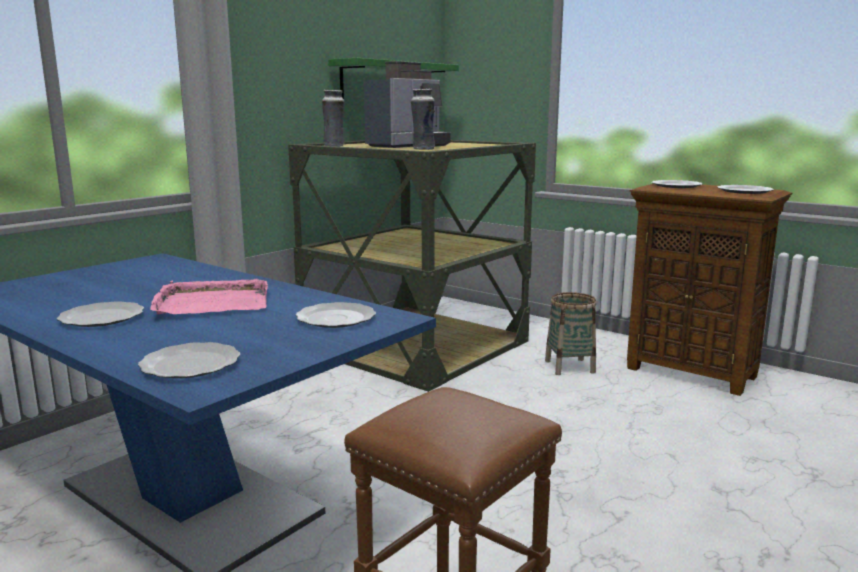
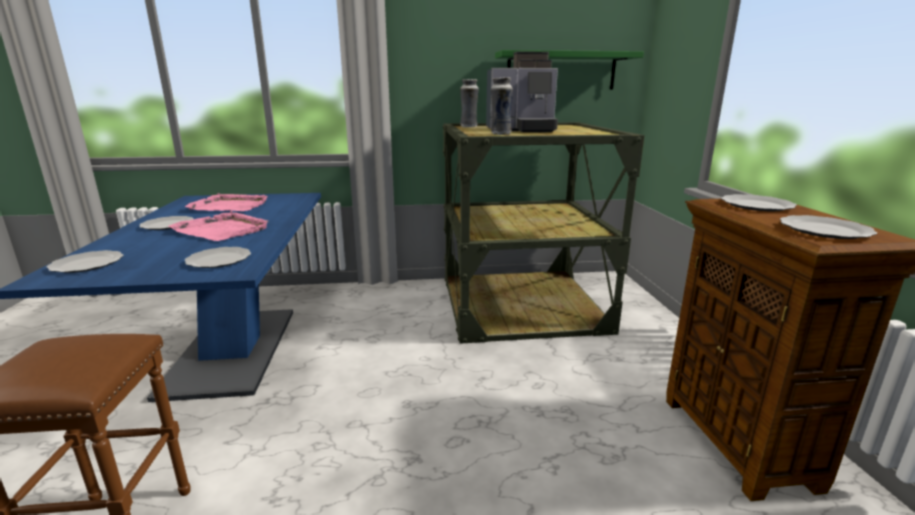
camera: 45 degrees right, 5 degrees up
basket [545,292,596,375] -> none
none -> pink tray [185,193,268,211]

